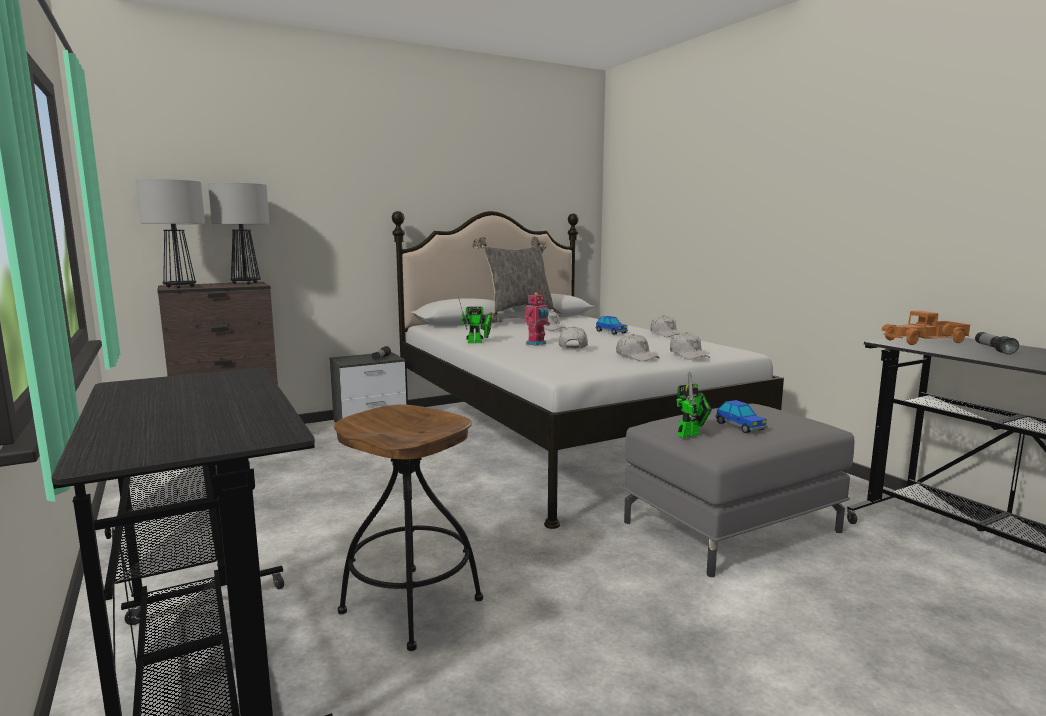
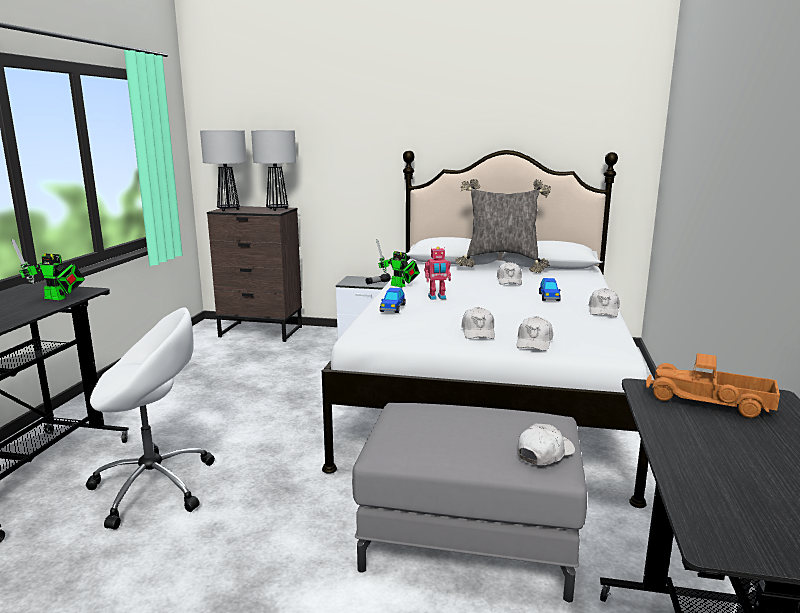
camera: 40 degrees right, 5 degrees up
brown stool [334,404,483,651] -> white office chair [86,307,215,530]
white cap [559,326,588,349] -> white cap moved to [518,424,575,466]
toy robot [677,372,712,438] -> toy robot moved to [12,239,85,300]
toy car [716,400,768,433] -> toy car moved to [380,287,406,313]
flashlight [975,332,1019,355] -> none

